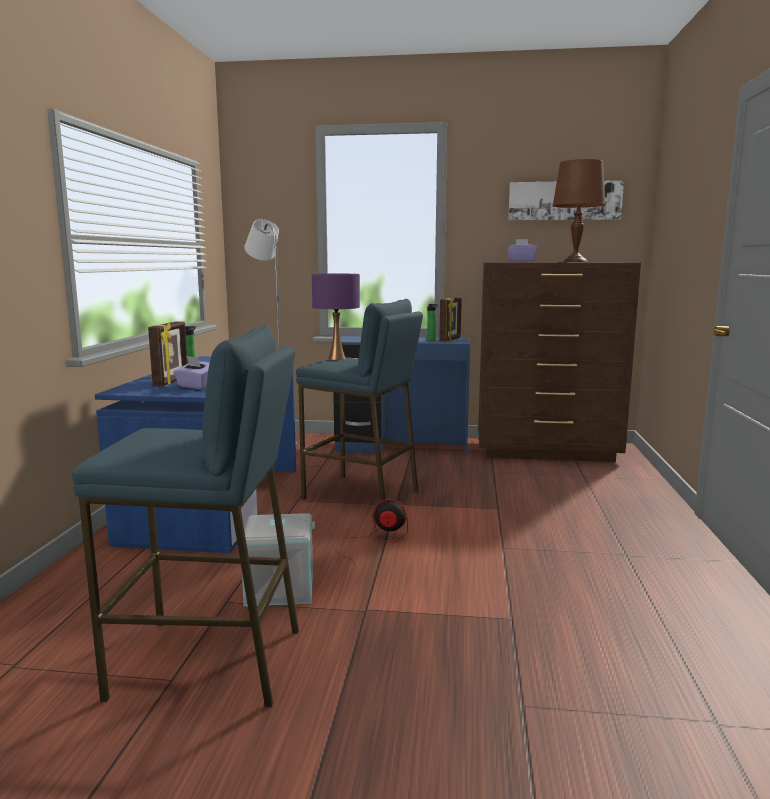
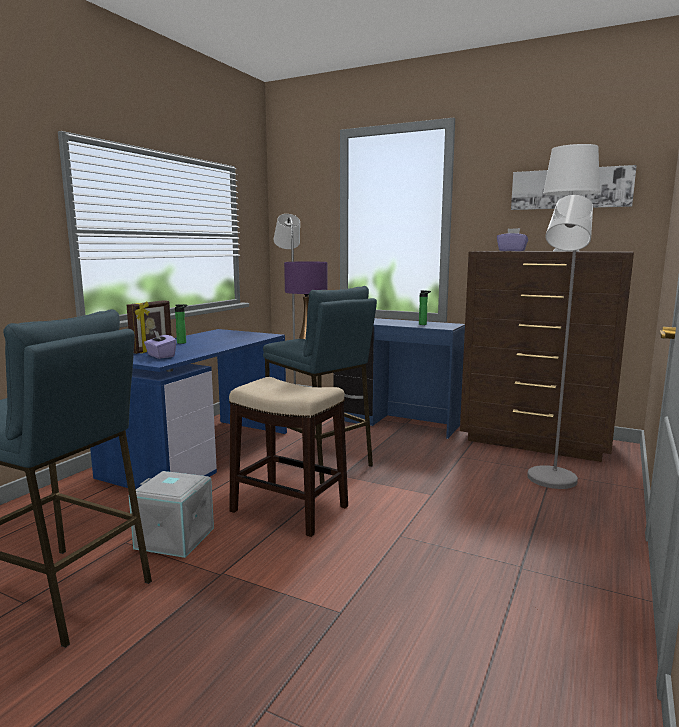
camera: 20 degrees right, 0 degrees up
fan [335,499,408,572] -> stool [229,377,348,537]
picture frame [439,297,462,342] -> none
brown table lamp [552,159,606,262] -> white table lamp [543,144,600,252]
none -> grey floor lamp [527,195,593,489]

